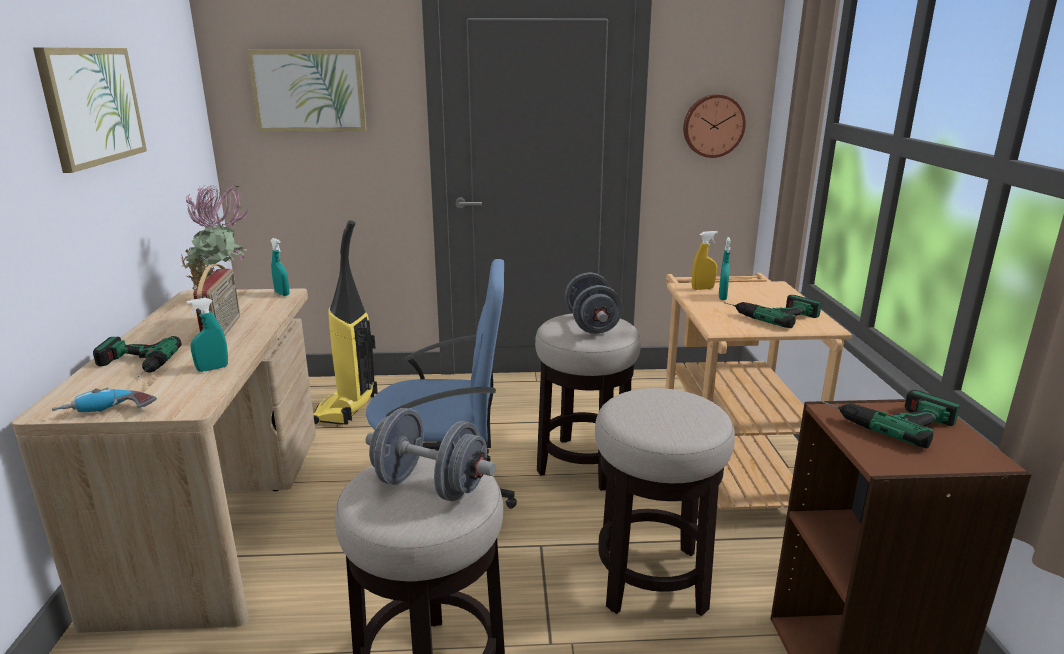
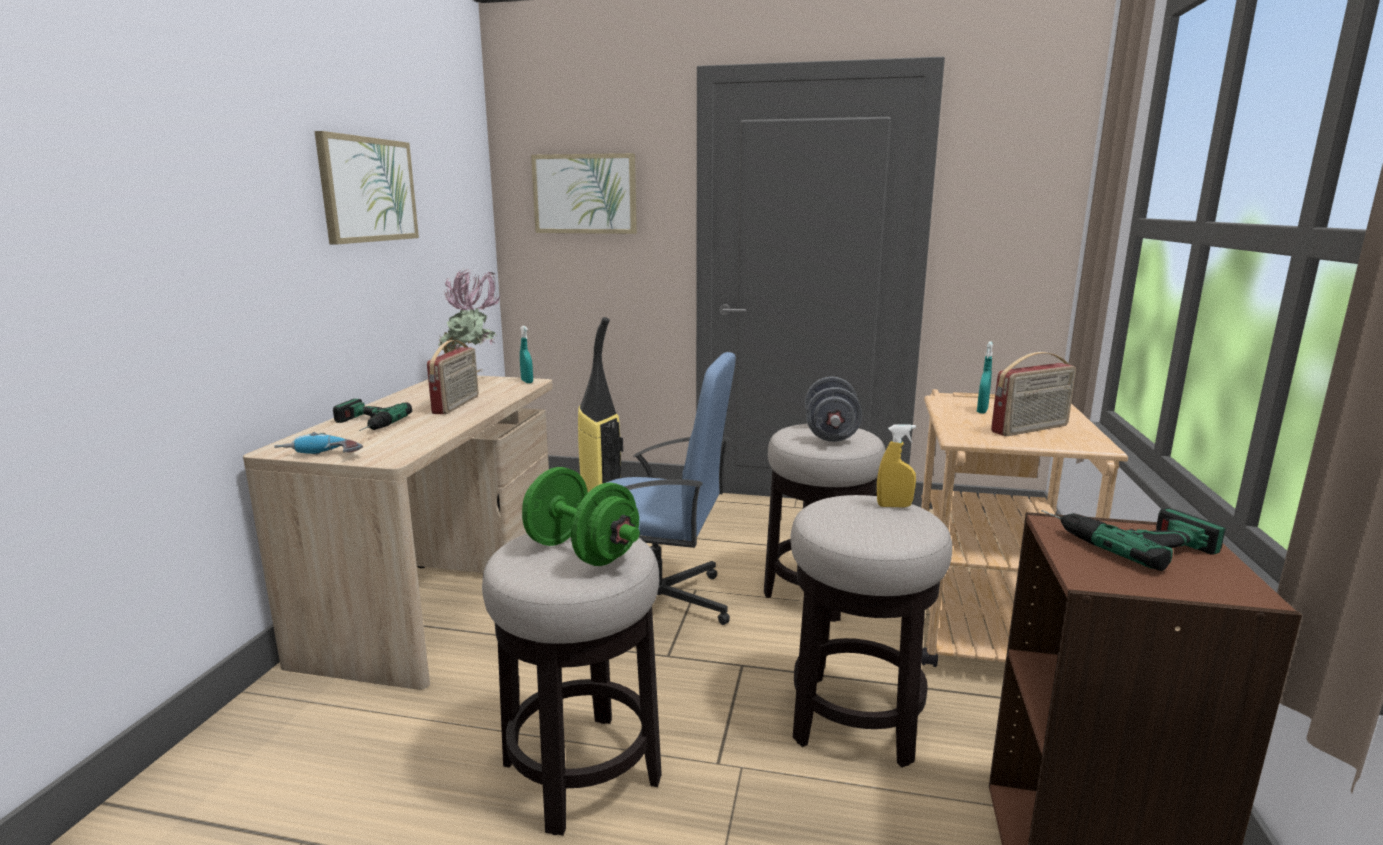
camera: 15 degrees right, 5 degrees down
turquoise spray bottle [187,298,228,372] -> none
grey dumbbell [366,408,496,501] -> green dumbbell [522,467,640,566]
wall clock [683,94,746,158] -> none
yellow spray bottle [692,231,718,290] -> yellow spray bottle moved to [877,424,916,508]
power drill [724,295,822,328] -> radio [991,352,1076,436]

